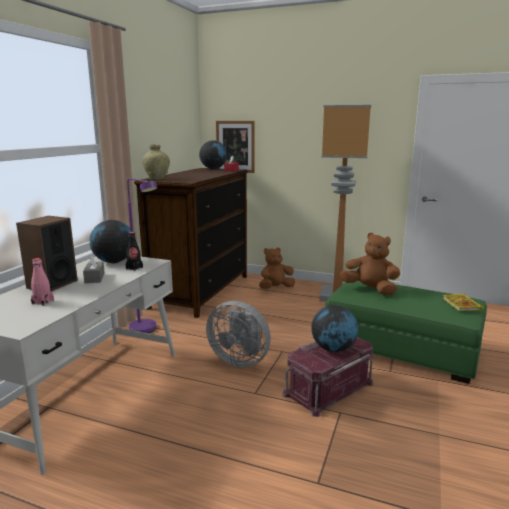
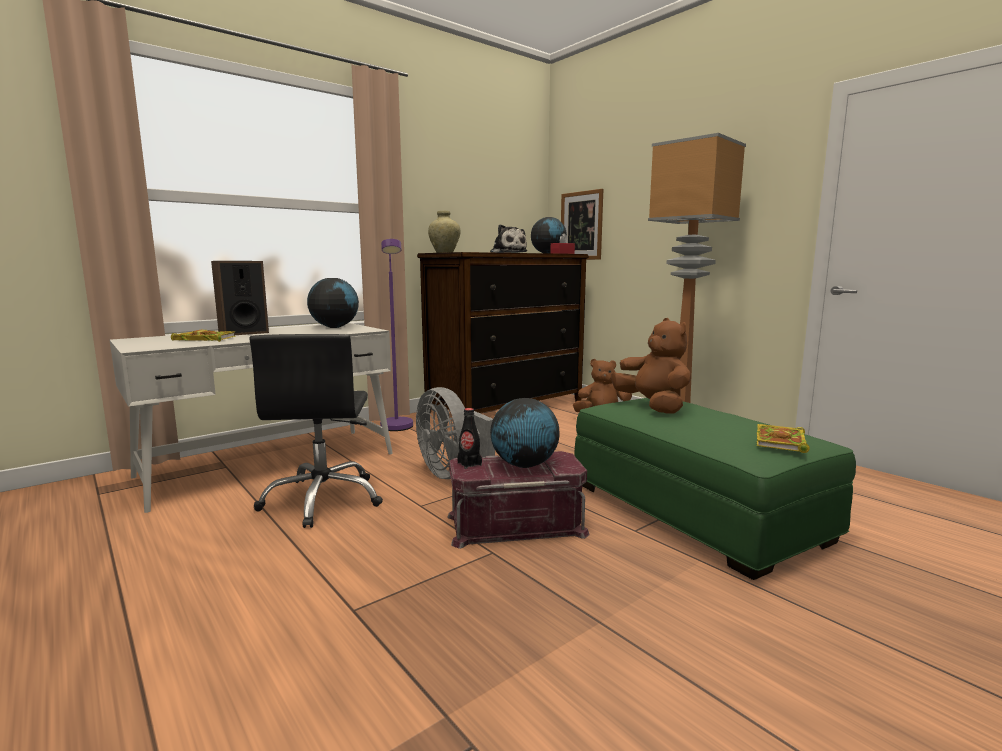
camera: 30 degrees right, 5 degrees down
pink bottle [31,258,54,306] -> book [171,330,236,342]
grey tissue box [83,255,105,283] -> none
black bottle [126,232,143,271] -> black bottle moved to [457,408,482,469]
none -> black office chair [249,334,383,528]
none -> plush toy [490,224,527,253]

